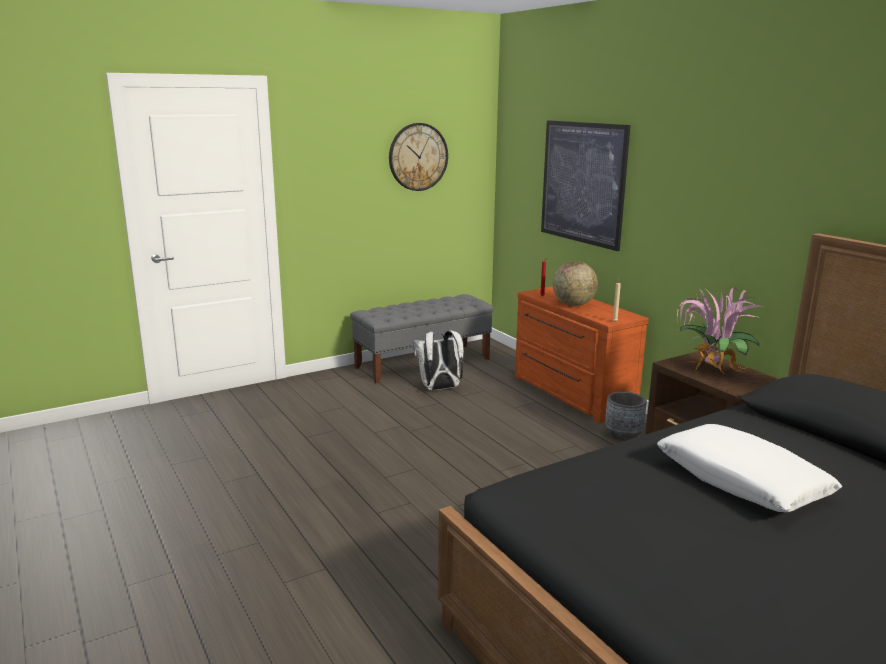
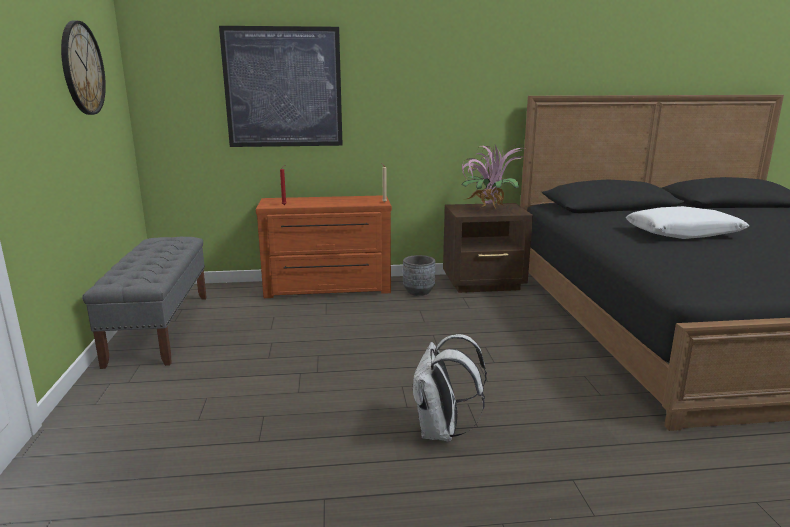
camera: 65 degrees left, 0 degrees up
white backpack [413,330,464,390] -> white backpack moved to [412,334,487,441]
globe [552,261,598,306] -> none

